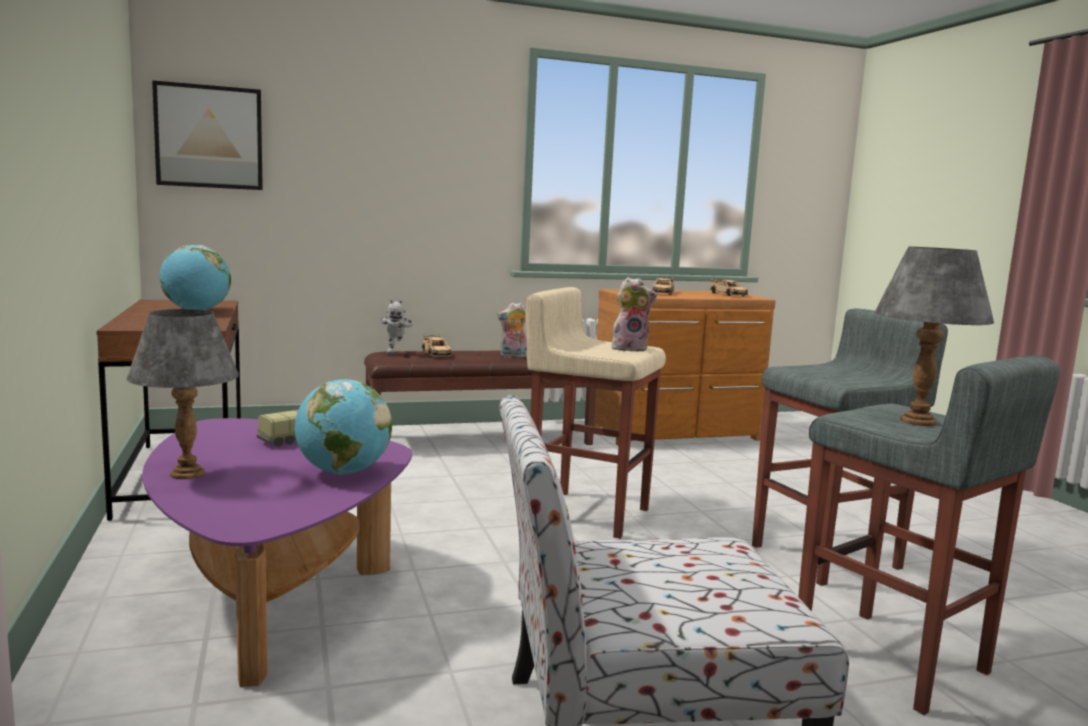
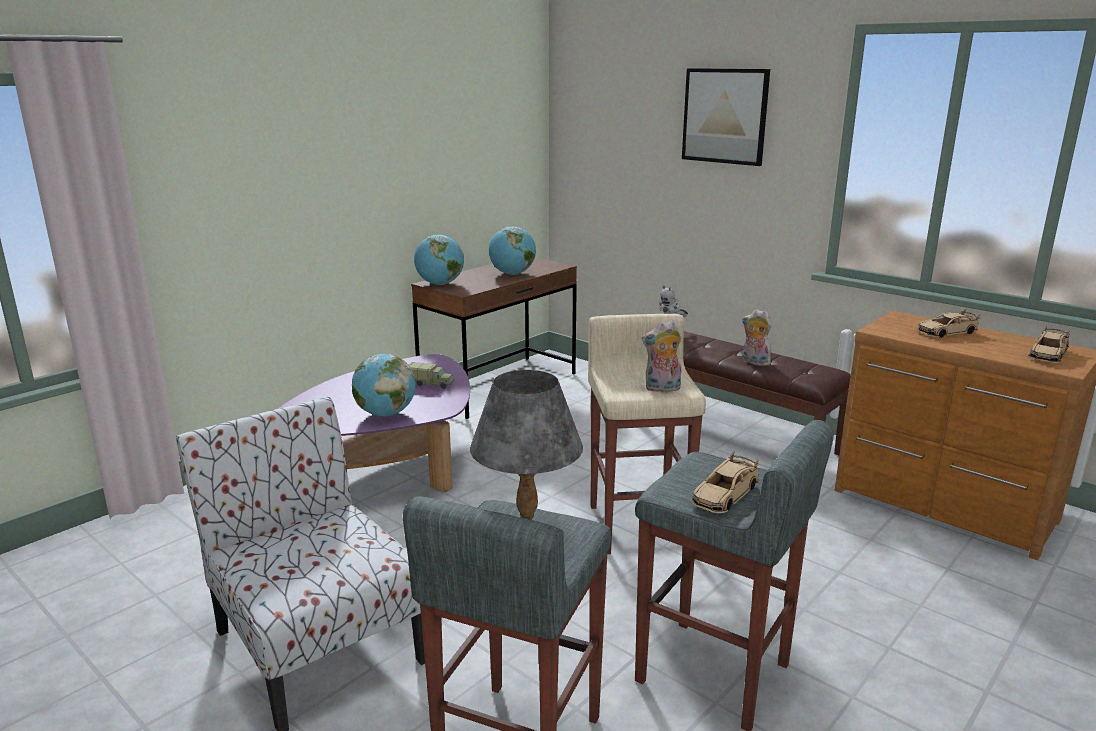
camera: 60 degrees right, 10 degrees up
grey table lamp [127,309,239,479] -> none
picture [152,80,263,190] -> picture moved to [682,68,770,166]
beige toy car [422,334,452,357] -> beige toy car moved to [691,451,760,513]
plush toy [611,277,657,351] -> plush toy turned 120 degrees clockwise [641,320,682,392]
none -> globe [414,234,464,285]

